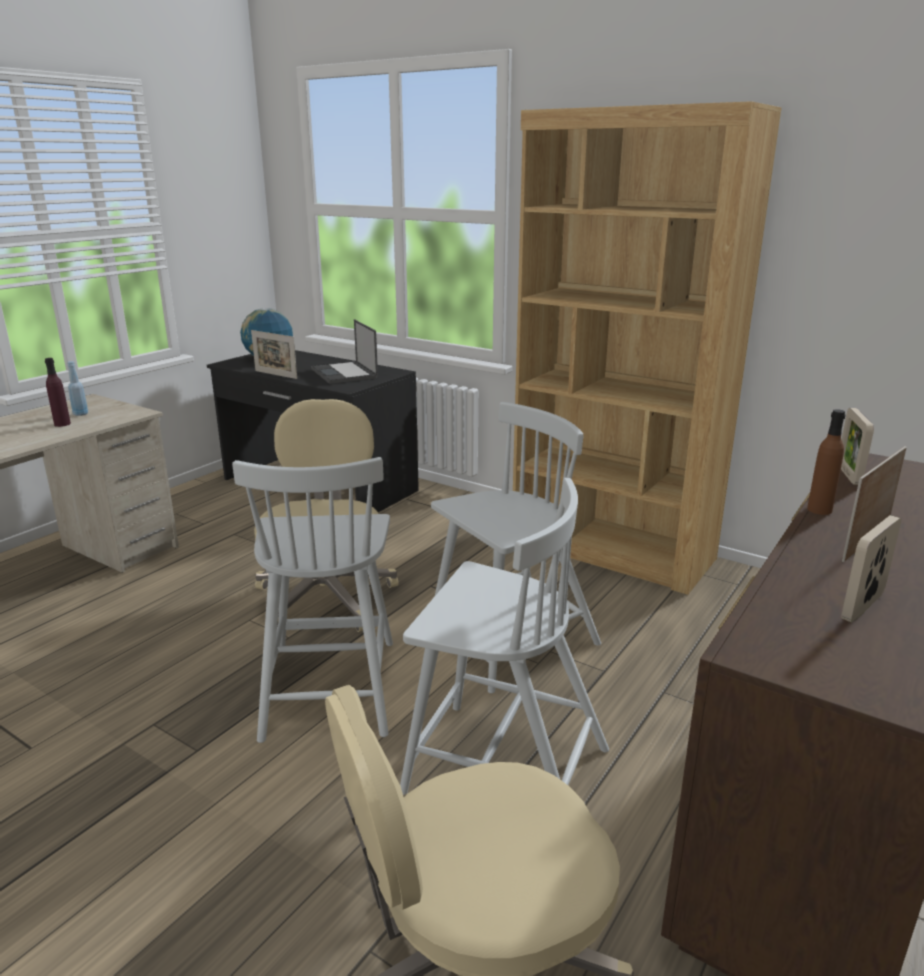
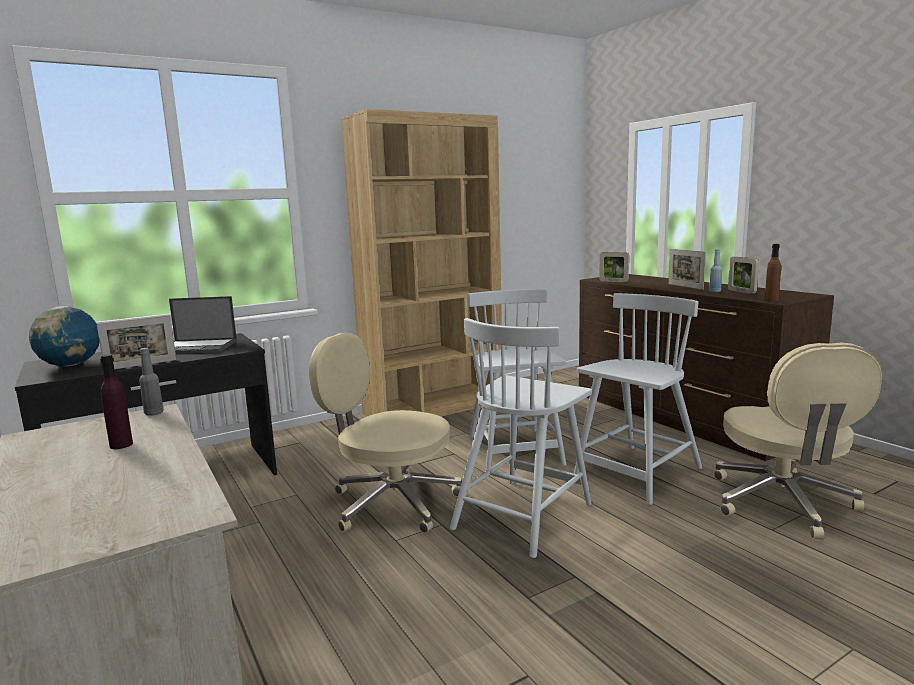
camera: 65 degrees left, 10 degrees down
blue bottle [67,361,88,416] -> blue bottle moved to [709,249,722,292]
white chair [232,457,393,743] -> white chair turned 105 degrees clockwise [450,318,592,558]
brown bottle [807,409,846,515] -> brown bottle moved to [765,244,781,302]
none -> grey bottle [139,348,163,416]

